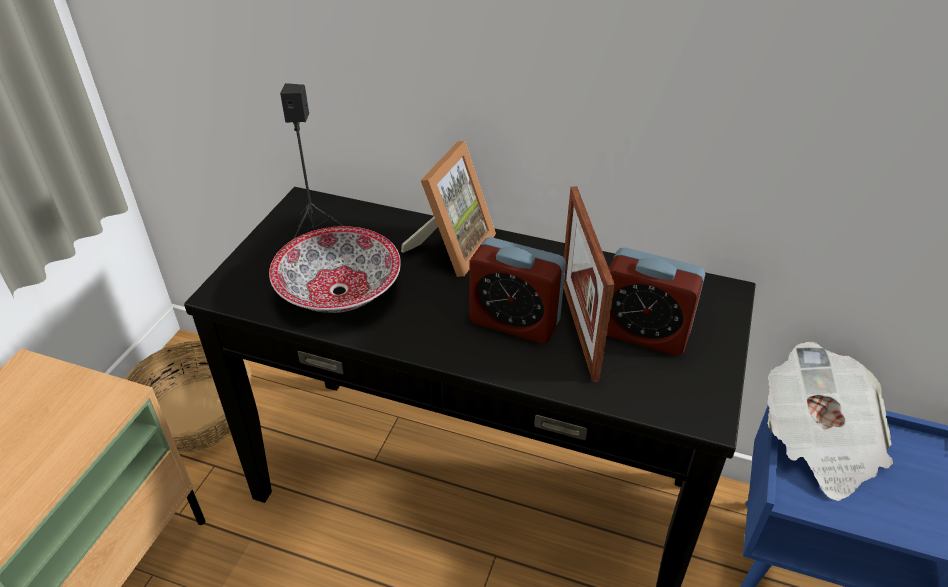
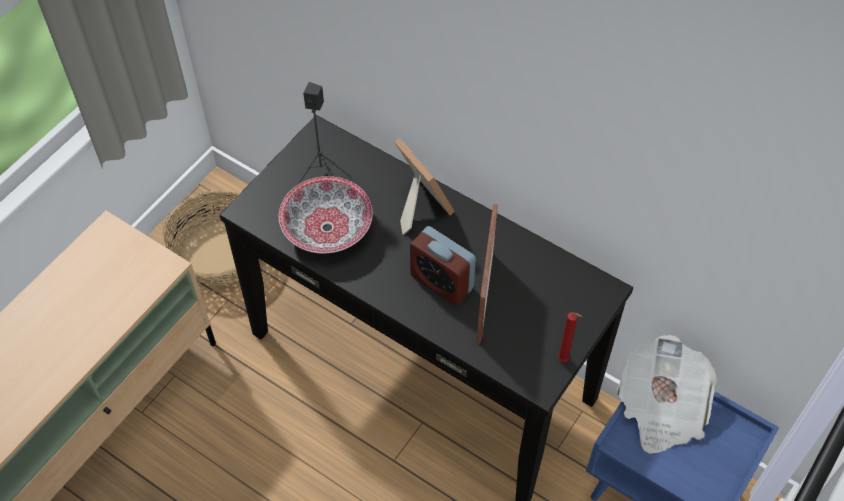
camera: 15 degrees right, 15 degrees up
picture frame [401,141,496,277] -> picture frame turned 75 degrees counterclockwise [395,138,455,234]
alarm clock [607,247,705,355] -> none
none -> red candle [558,312,583,362]

